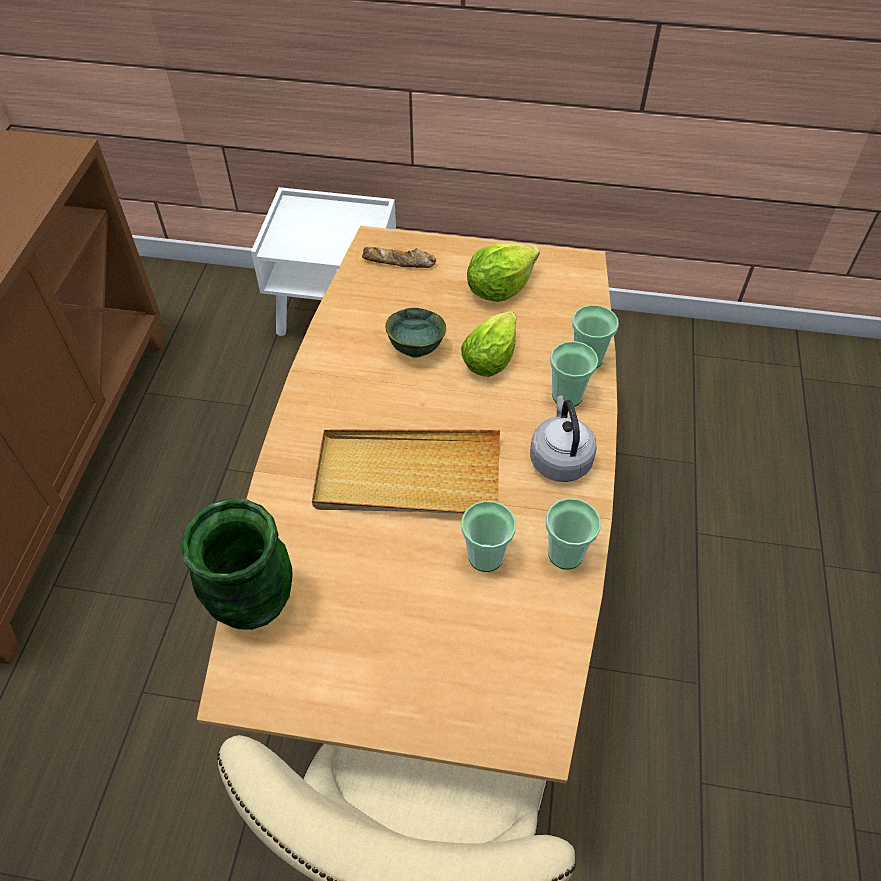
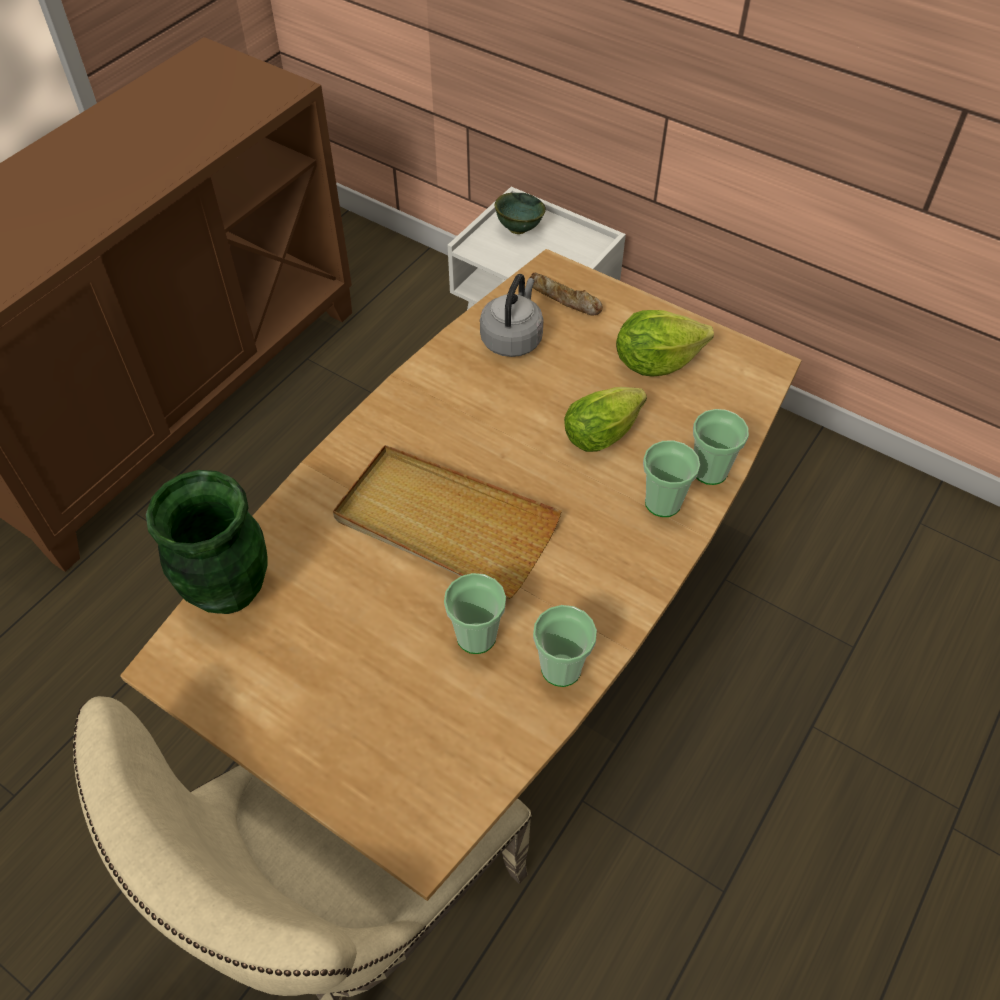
camera: 25 degrees right, 0 degrees up
green bowl [386,308,446,358] -> green bowl moved to [495,193,546,234]
grey kettle [530,395,597,482] -> grey kettle moved to [480,274,543,357]

